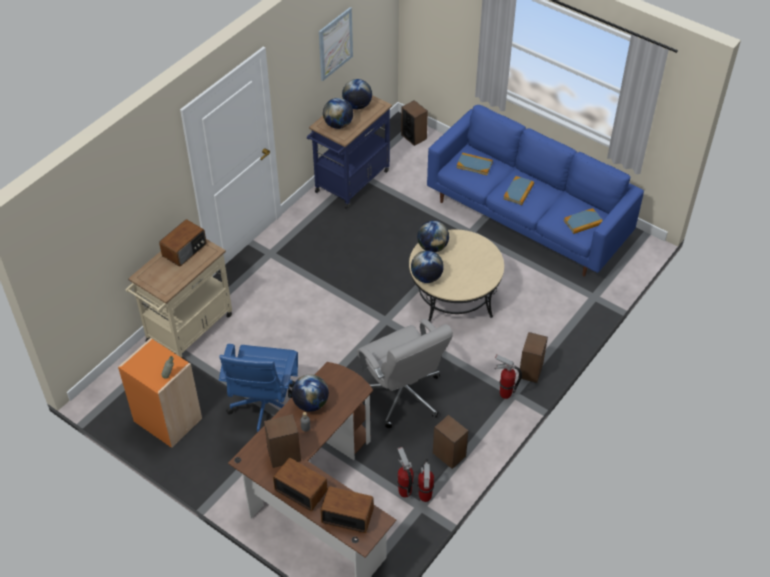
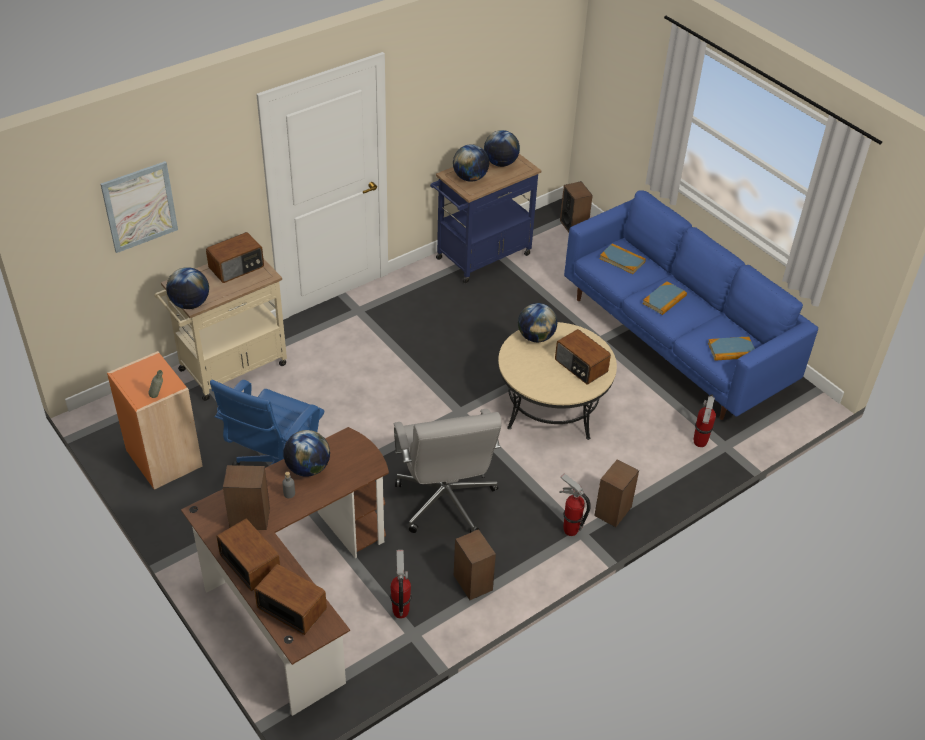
camera: 15 degrees right, 5 degrees down
picture [319,7,353,81] -> picture moved to [101,161,178,253]
globe [411,250,444,283] -> globe moved to [166,267,209,309]
fire extinguisher [417,459,434,502] -> fire extinguisher moved to [694,394,716,447]
none -> radio [555,329,611,385]

